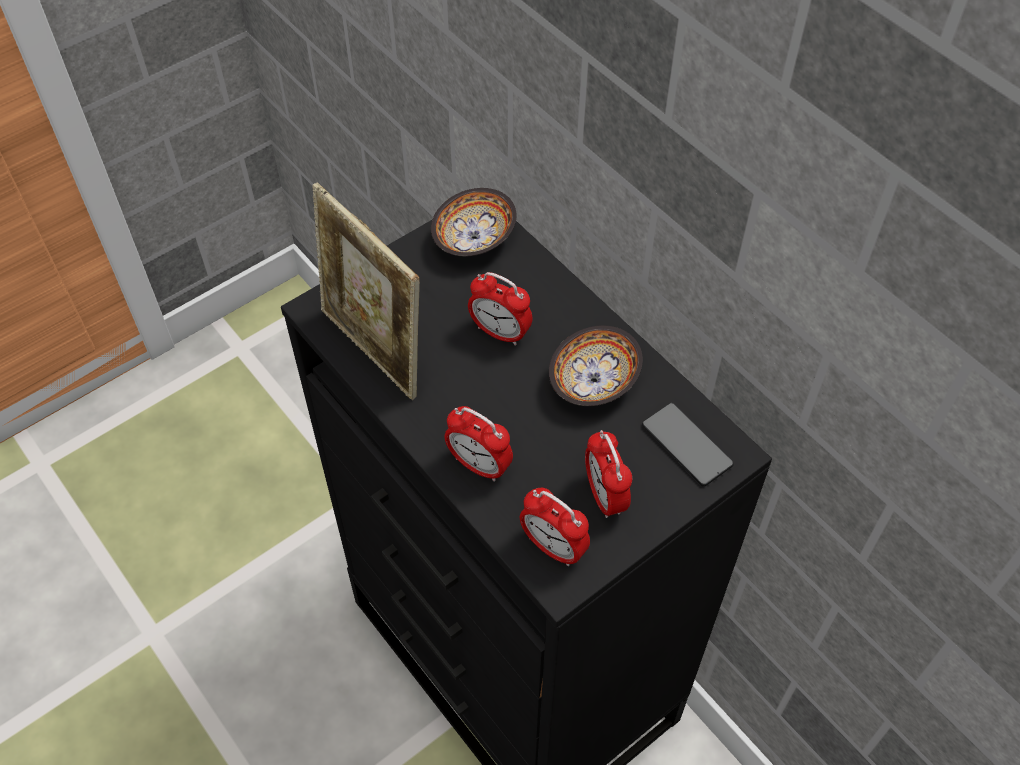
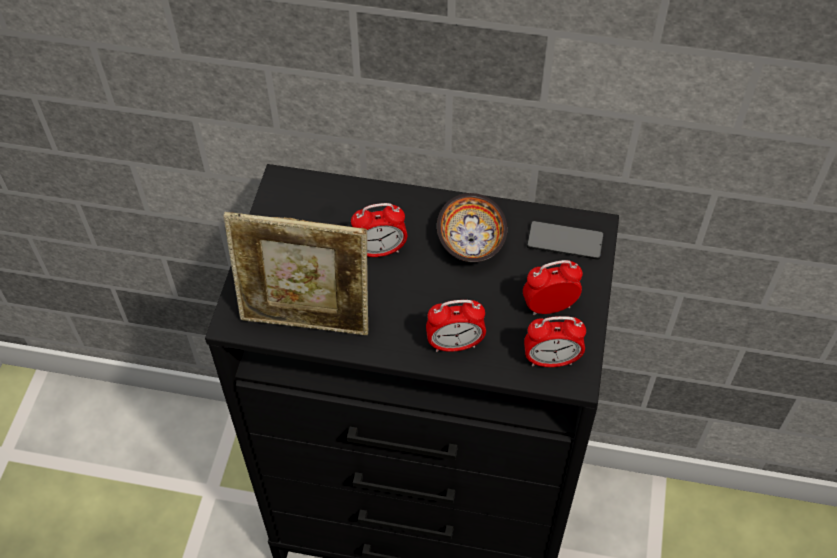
camera: 40 degrees left, 0 degrees up
bowl [431,188,517,256] -> none
alarm clock [585,430,632,518] -> alarm clock turned 135 degrees clockwise [523,260,583,315]

